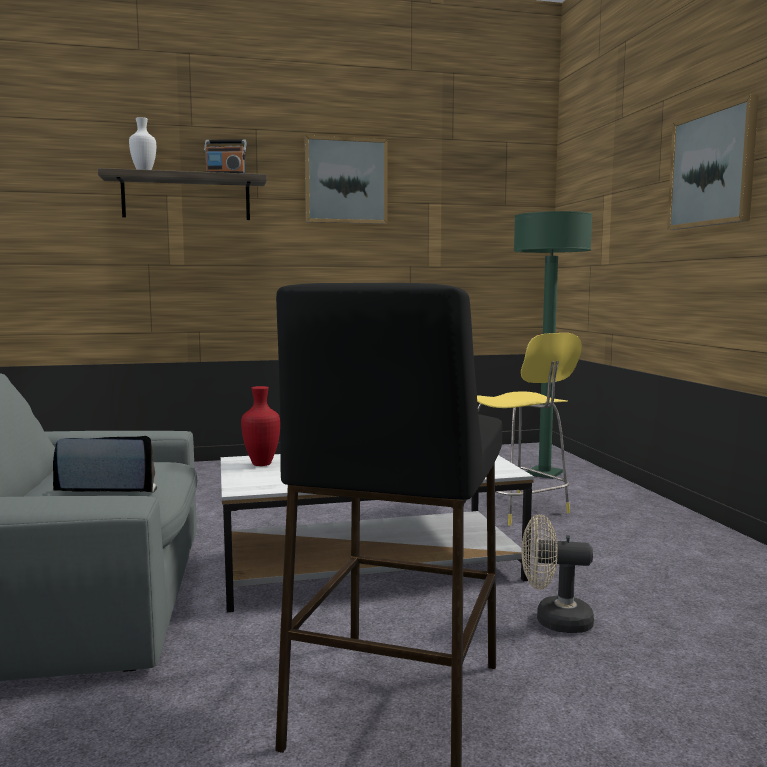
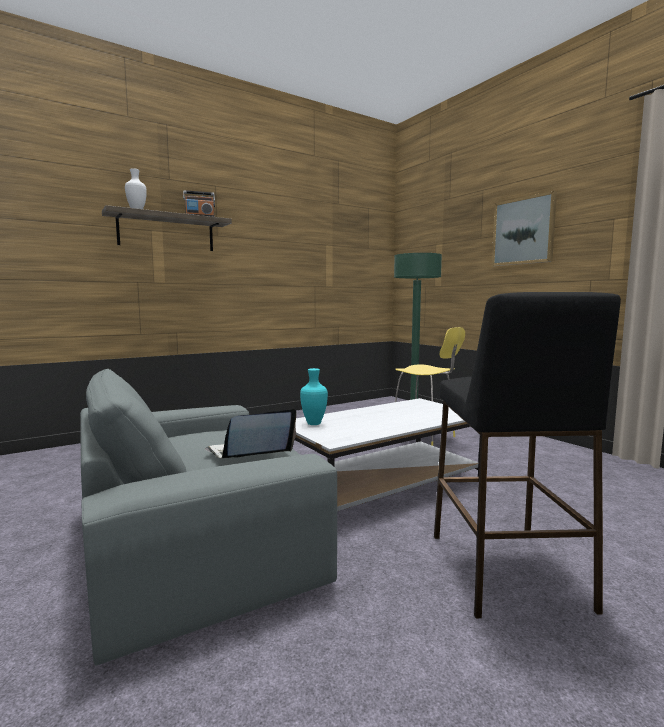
camera: 20 degrees left, 0 degrees up
red vase [241,386,280,466] -> turquoise vase [300,368,328,425]
picture [304,135,387,224] -> none
beige fan [521,514,594,633] -> none

